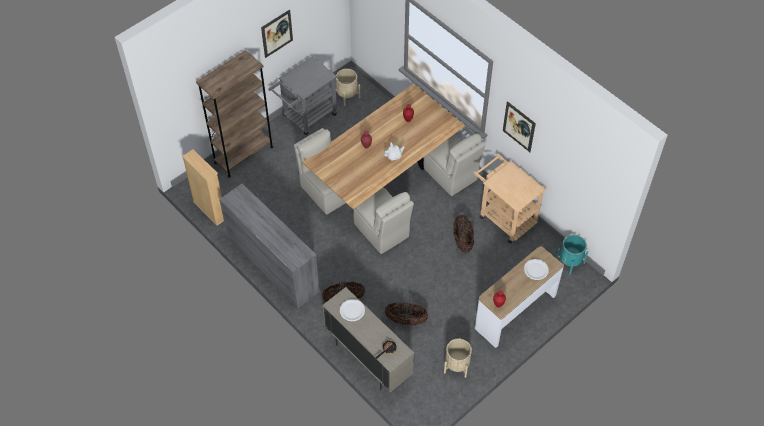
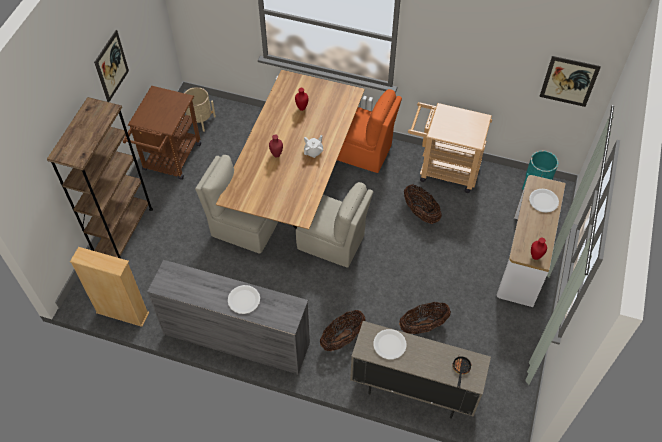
camera: 30 degrees left, 0 degrees up
grey cart [268,56,337,135] -> brown cart [123,86,201,180]
beige chair [424,134,485,196] -> orange chair [337,89,402,173]
beige planter [444,339,472,378] -> none
picture [503,101,536,152] -> picture moved to [539,56,601,107]
none -> white plate [228,285,260,314]

